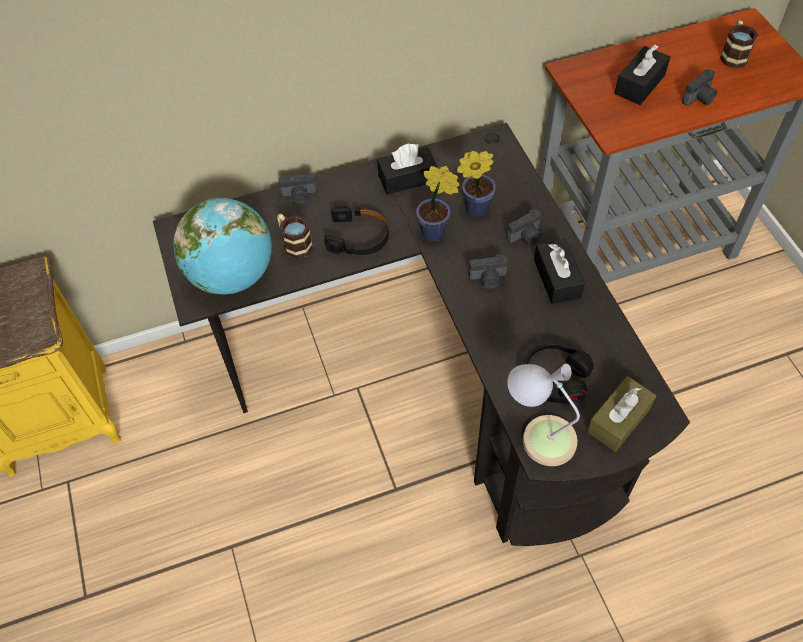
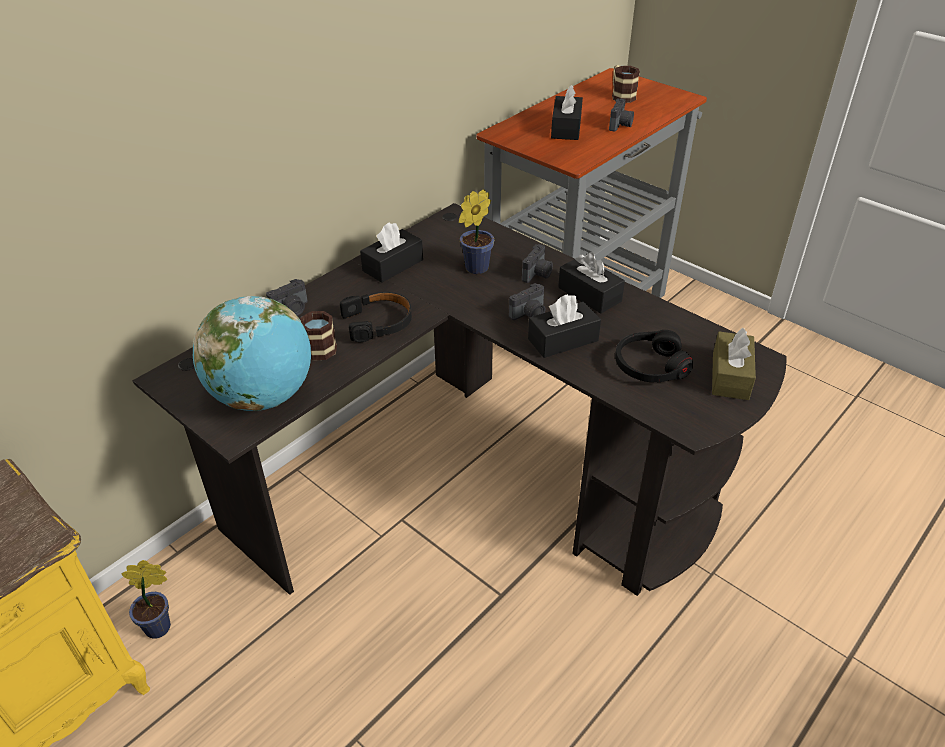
camera: 30 degrees left, 15 degrees down
potted plant [416,166,460,242] -> potted plant moved to [121,560,171,639]
table lamp [507,364,580,466] -> none
none -> black tissue box [528,294,601,358]

